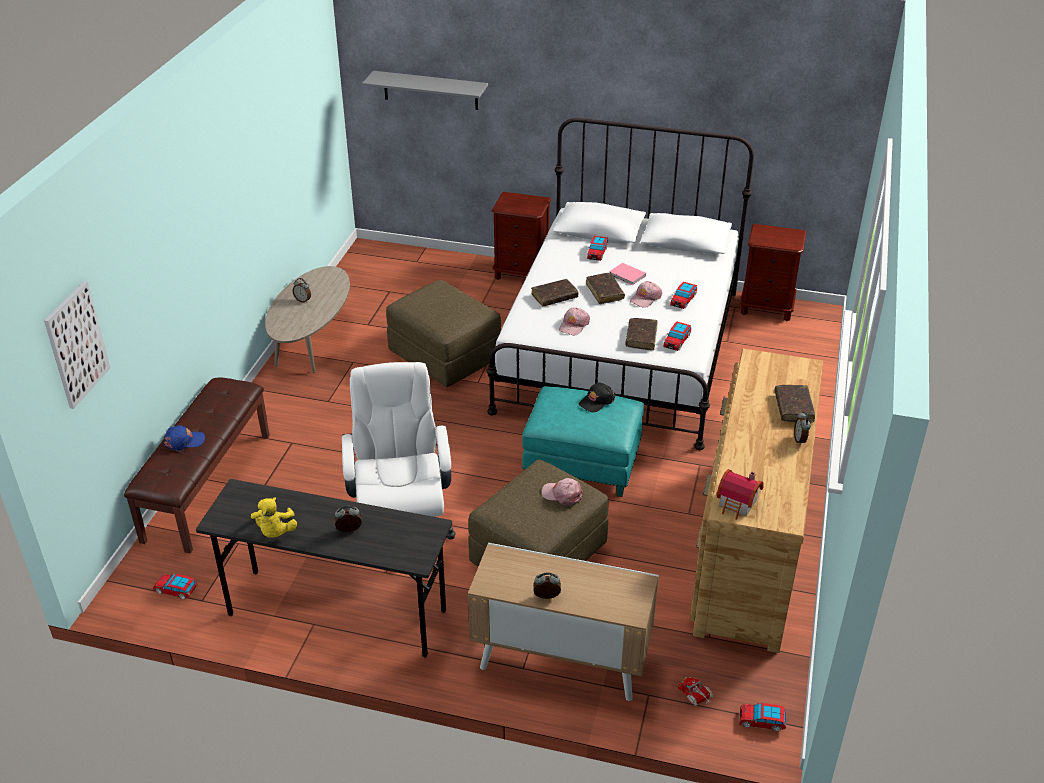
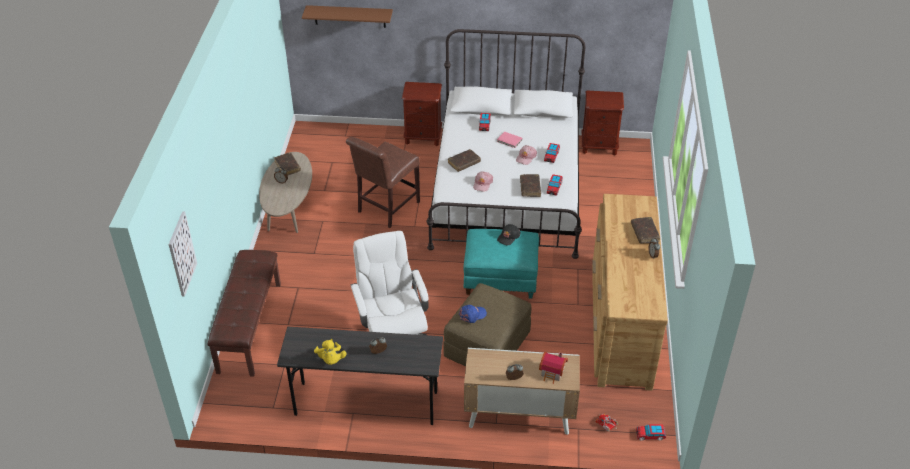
camera: 10 degrees left, 5 degrees up
toy car [153,574,198,600] -> none
blue cap [164,425,205,451] -> blue cap moved to [459,305,487,323]
grey shelf [362,71,488,110] -> brown shelf [302,5,393,28]
brown ottoman [386,280,501,387] -> brown chair [346,137,420,228]
pink cap [542,478,583,506] -> none
brown book [586,273,625,304] -> brown book moved to [274,152,301,175]
toy house [717,469,764,520] -> toy house moved to [539,352,568,384]

